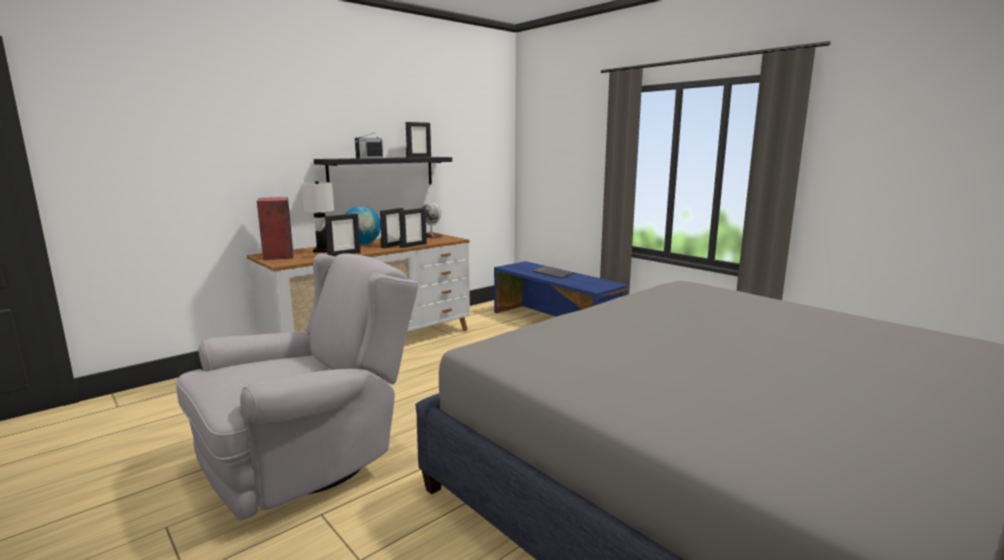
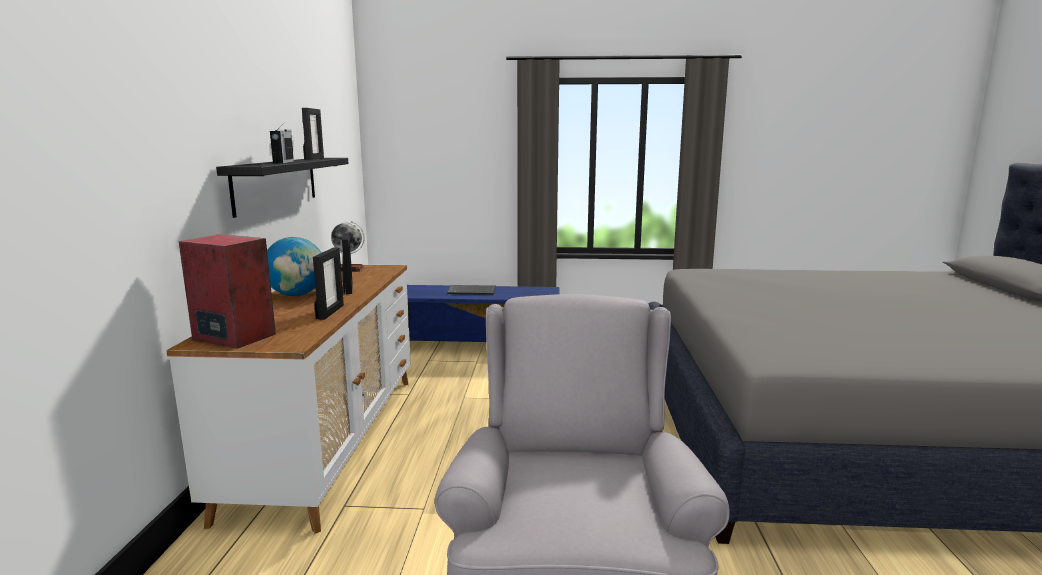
camera: 45 degrees left, 0 degrees up
white table lamp [301,181,334,253] -> none
picture frame [399,208,427,248] -> none

